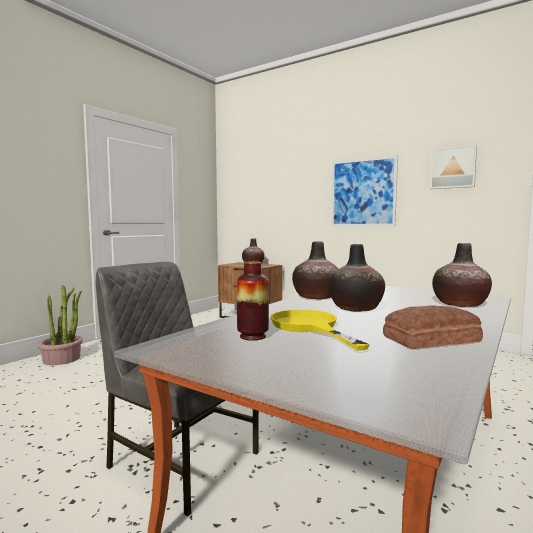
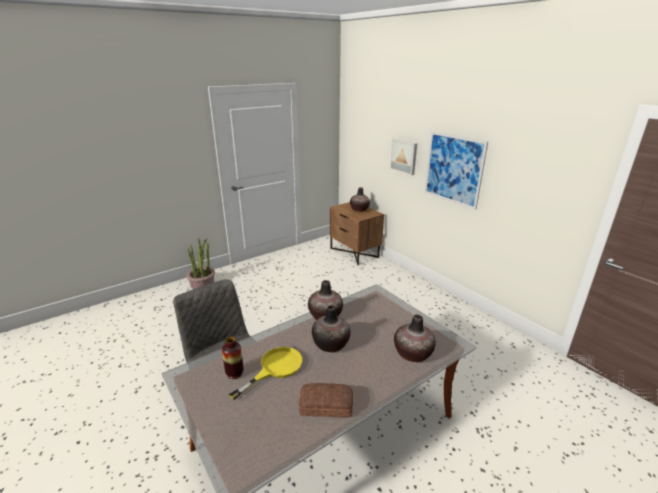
camera: 20 degrees right, 20 degrees up
yellow frying pan [270,310,370,351] -> yellow frying pan turned 45 degrees clockwise [229,347,302,400]
picture [430,144,477,189] -> picture moved to [390,139,417,175]

